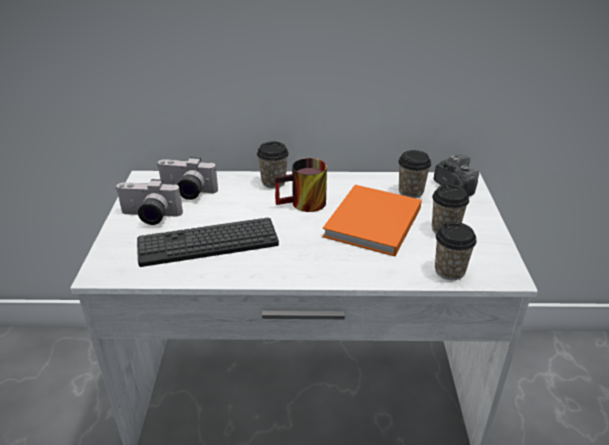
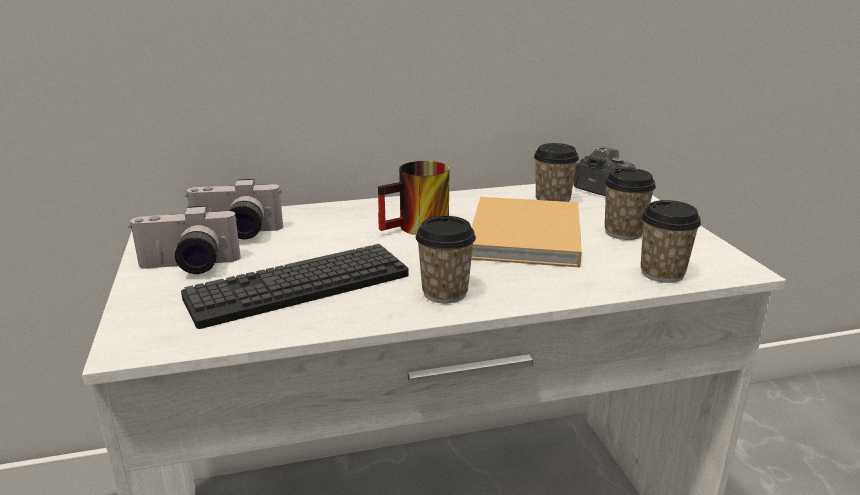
camera: 15 degrees left, 10 degrees down
cup [257,141,289,188] -> cup moved to [416,216,476,303]
orange book [322,185,422,256] -> beige book [471,197,582,267]

